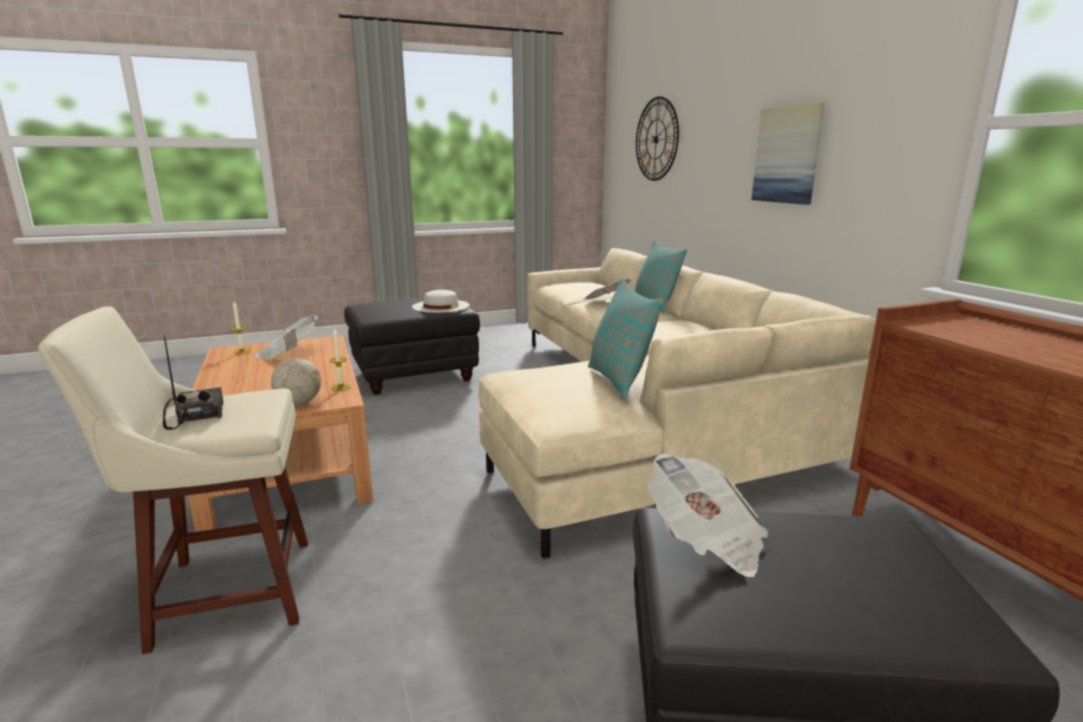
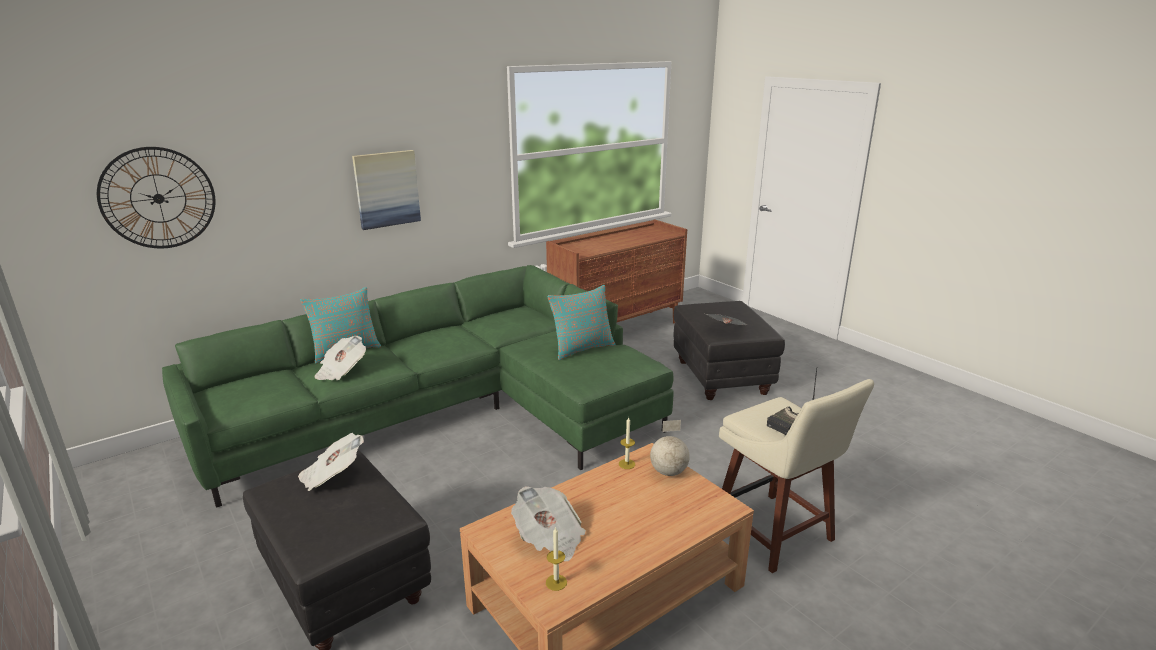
camera: 105 degrees left, 5 degrees up
white hat [412,290,470,313] -> newspaper [298,433,364,491]
beige sofa [479,248,876,559] -> green sofa [162,265,674,508]

